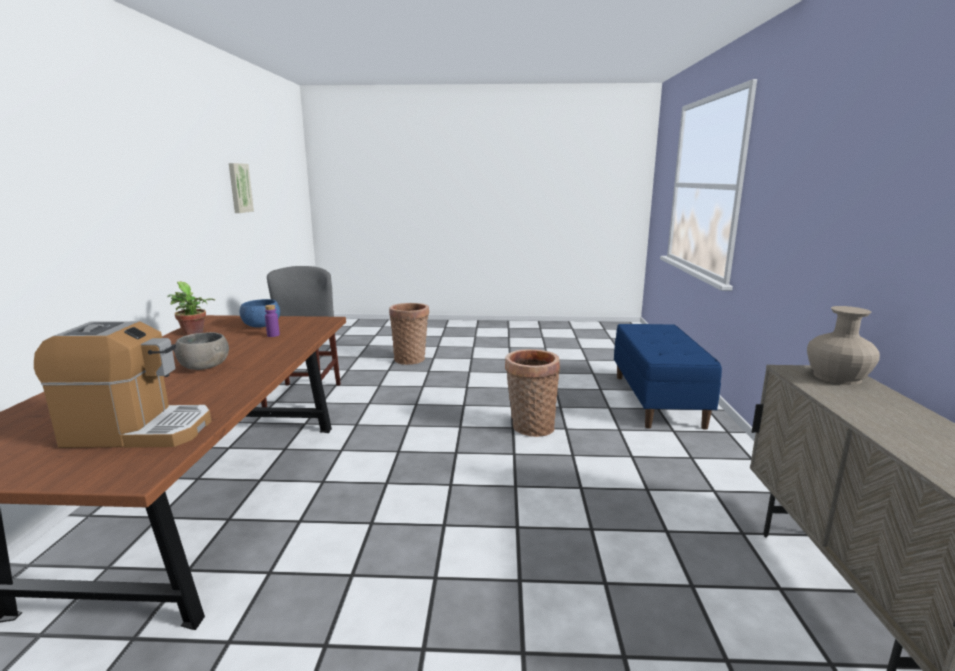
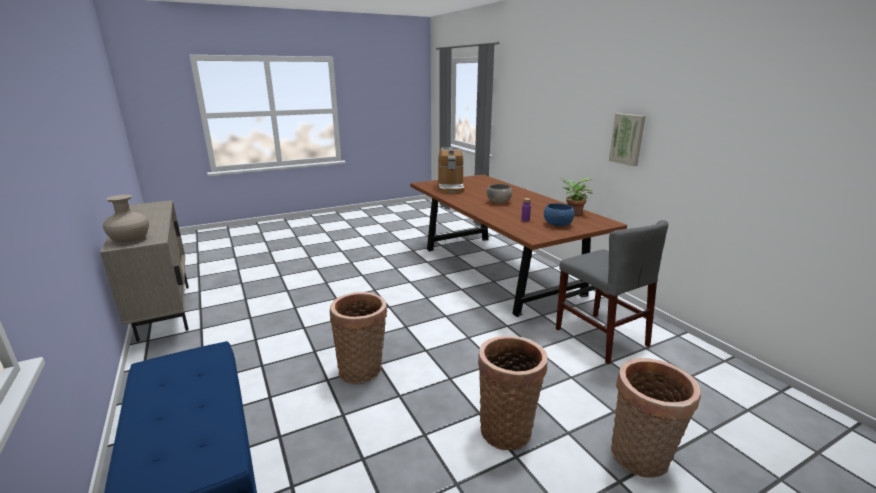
camera: 150 degrees right, 5 degrees up
coffee machine [34,321,211,448] -> coffee machine turned 60 degrees counterclockwise [438,147,464,193]
picture [229,163,254,213] -> picture moved to [609,113,646,166]
none -> basket [478,336,548,450]

